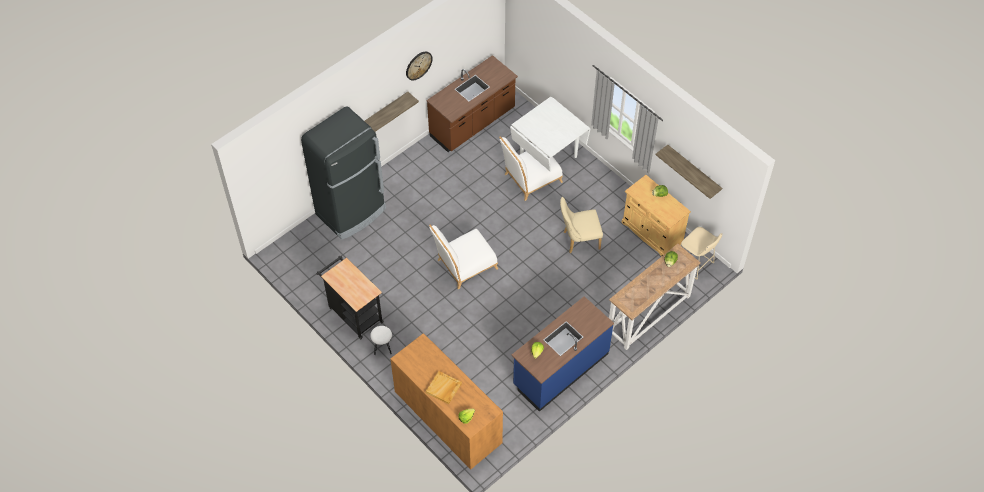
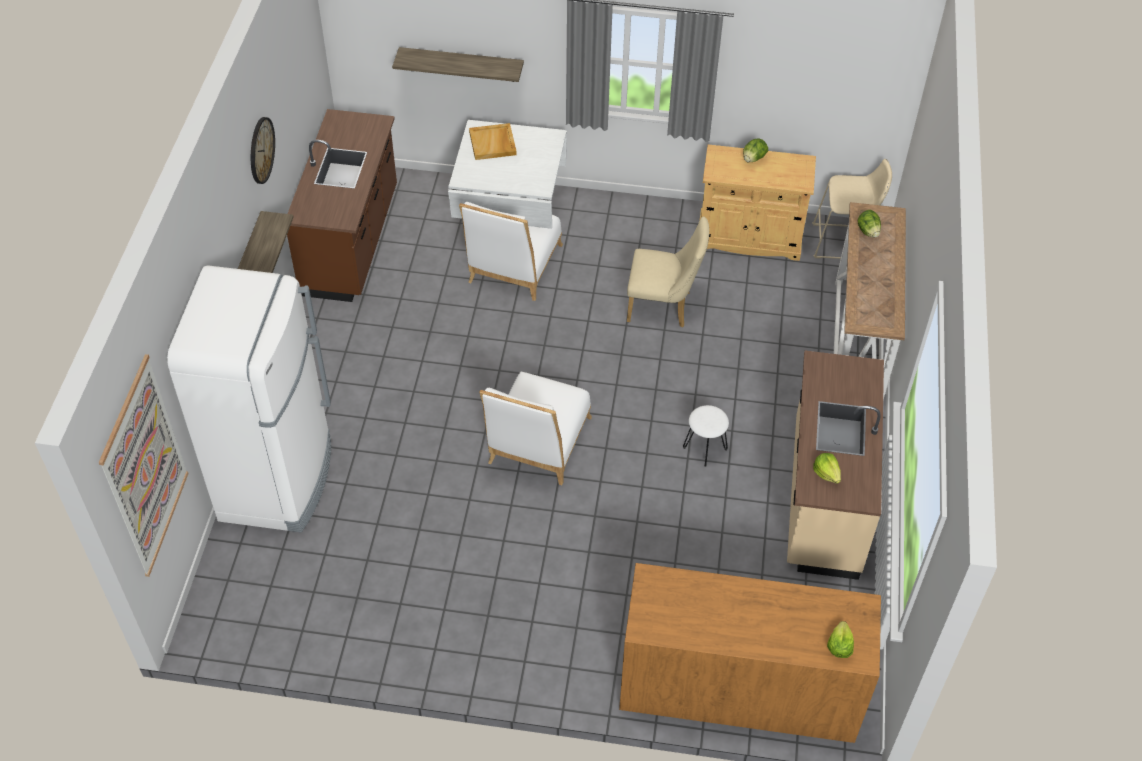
camera: 40 degrees left, 5 degrees down
black fridge [301,106,386,240] -> white fridge [167,265,331,533]
black cart [317,256,384,339] -> none
white stool [370,326,392,355] -> white stool moved to [683,405,729,467]
beige tray [426,371,462,404] -> beige tray moved to [469,123,517,160]
blue counter [512,296,614,412] -> beige counter [787,351,884,580]
beige chair [560,197,603,253] -> beige chair turned 120 degrees counterclockwise [627,217,709,328]
shelf [655,145,722,199] -> shelf moved to [392,47,524,82]
none -> picture [99,354,189,577]

